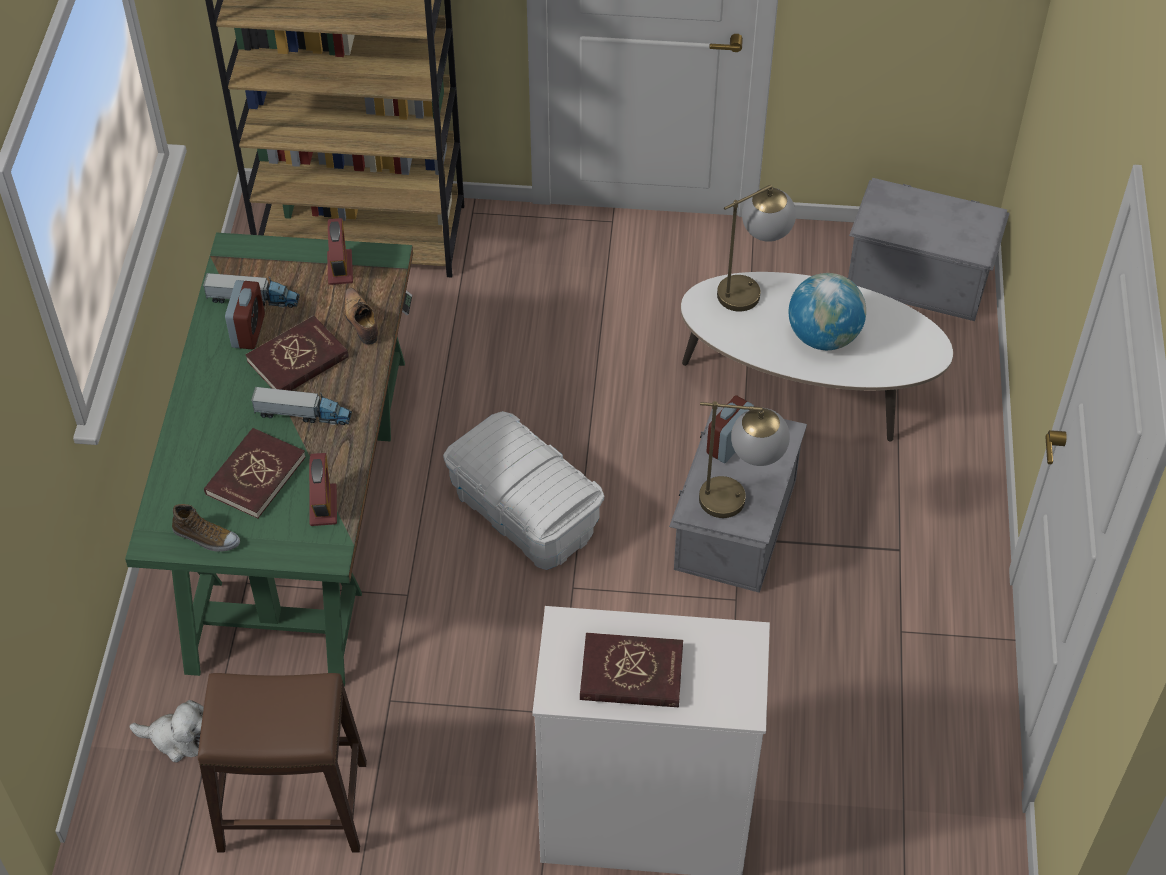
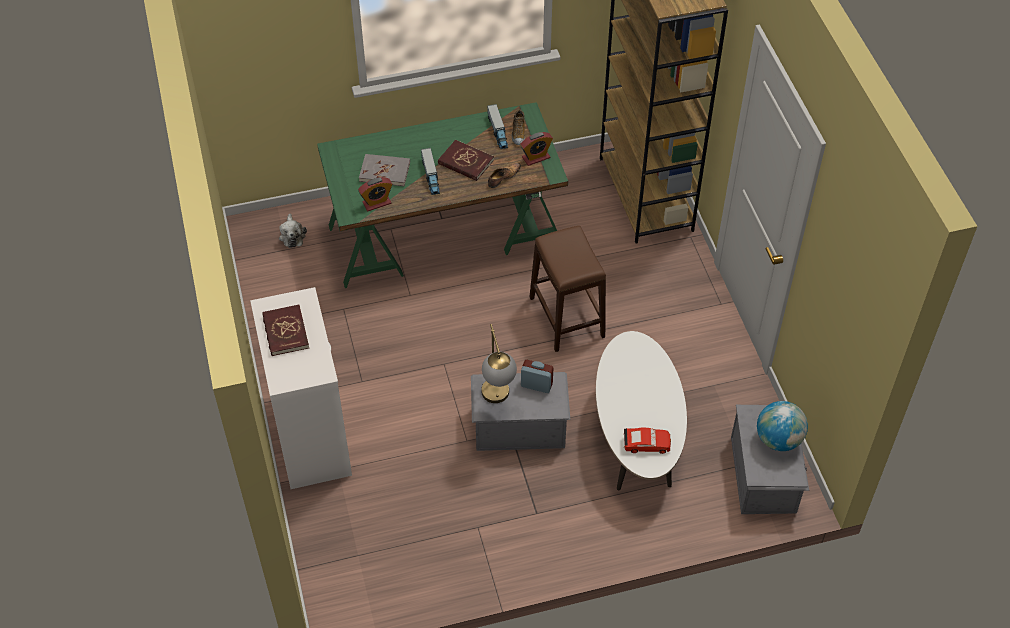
camera: 70 degrees right, 0 degrees up
shoe [172,504,240,551] -> shoe moved to [512,110,525,145]
brown stool [198,673,367,852] -> brown stool moved to [530,226,606,352]
red book [204,428,306,519] -> grey book [359,154,410,186]
alarm clock [225,280,265,350] -> none
white storage box [443,411,604,570] -> none
table lamp [717,185,796,312] -> none
globe [789,273,866,350] -> globe moved to [757,401,808,451]
none -> red toy car [624,428,671,454]

